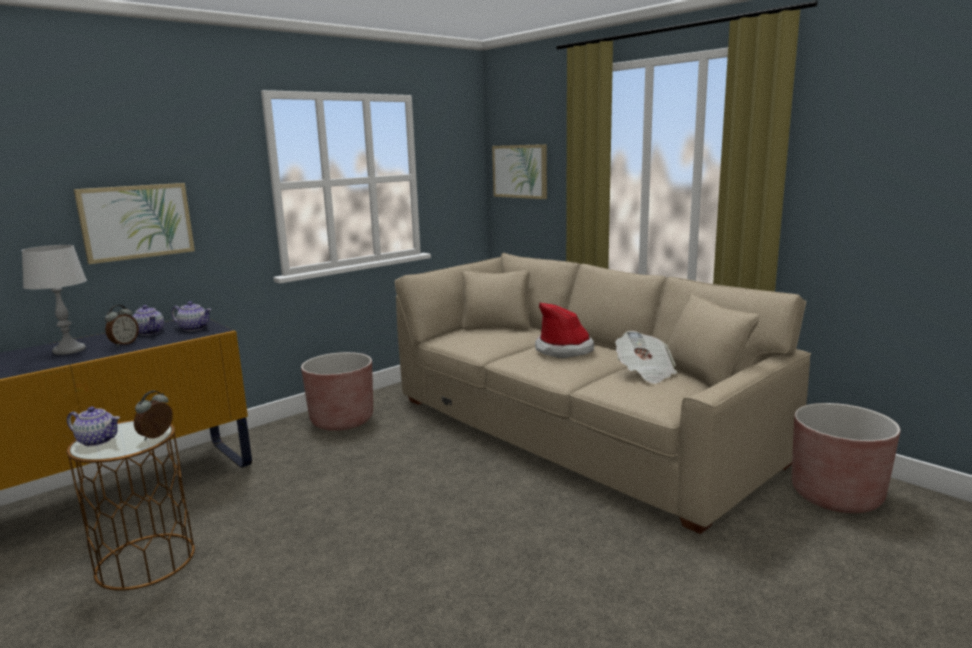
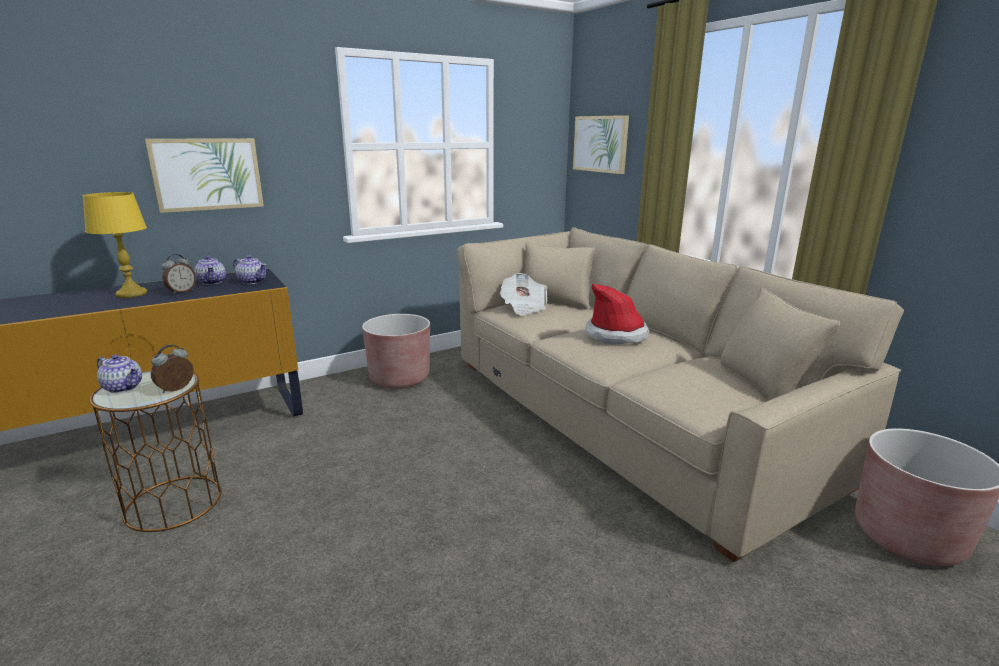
camera: 10 degrees right, 5 degrees up
grey table lamp [22,245,87,355] -> yellow table lamp [83,192,147,298]
newspaper [615,331,678,384] -> newspaper moved to [500,273,547,315]

